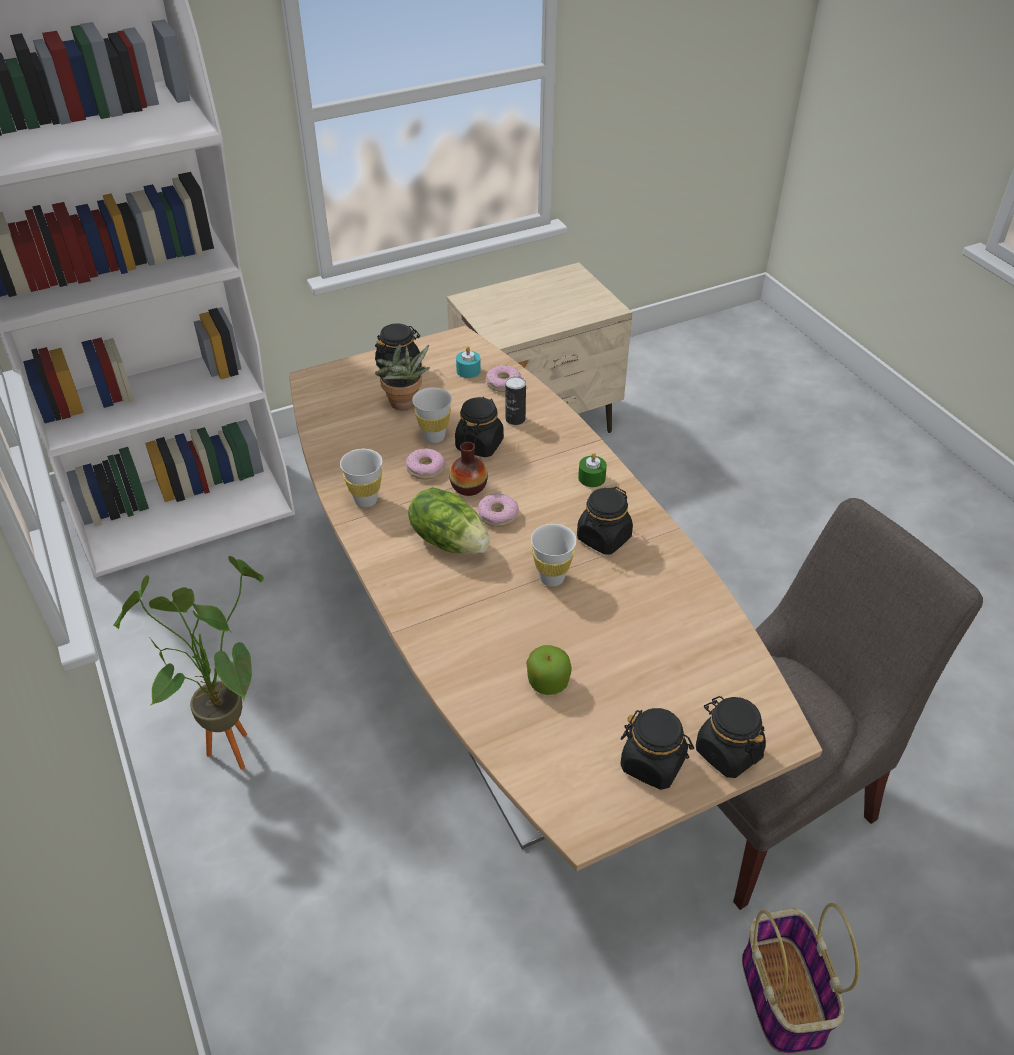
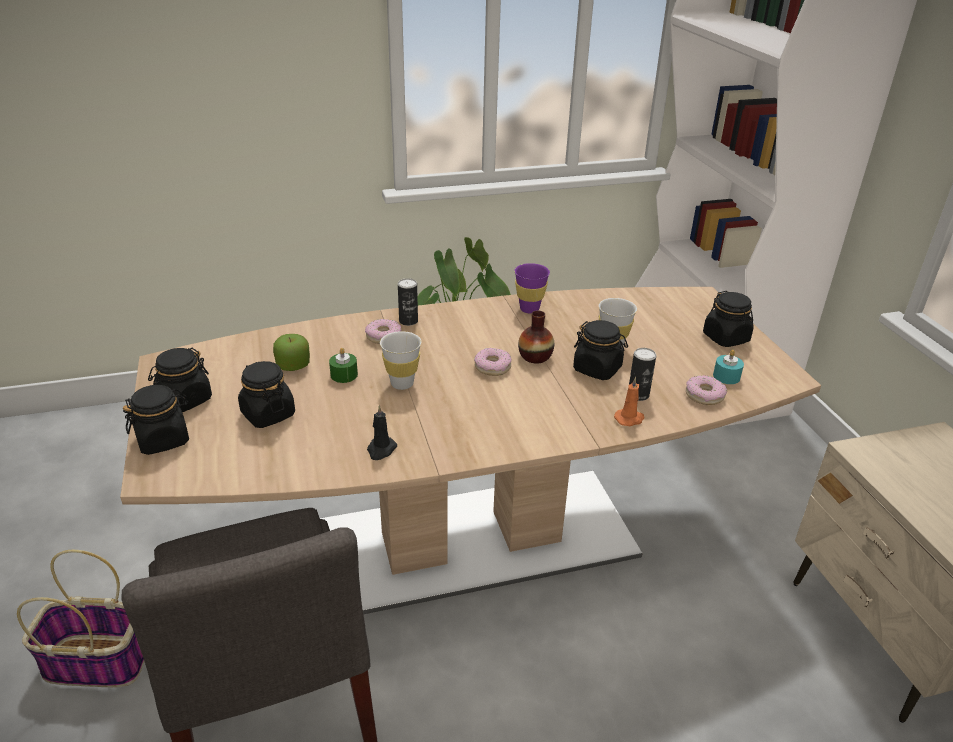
camera: 100 degrees right, 10 degrees down
white cup [340,449,382,507] -> purple cup [514,263,550,313]
potted plant [375,344,430,410] -> none
donut [406,448,445,479] -> donut moved to [365,319,402,344]
lettuce [408,487,490,554] -> none
black jar [577,487,633,555] -> black jar moved to [238,361,295,428]
green candle [578,453,607,487] -> green candle moved to [329,348,358,383]
none -> black candle [367,405,397,460]
none -> can [398,278,418,326]
none -> orange candle [614,377,645,426]

